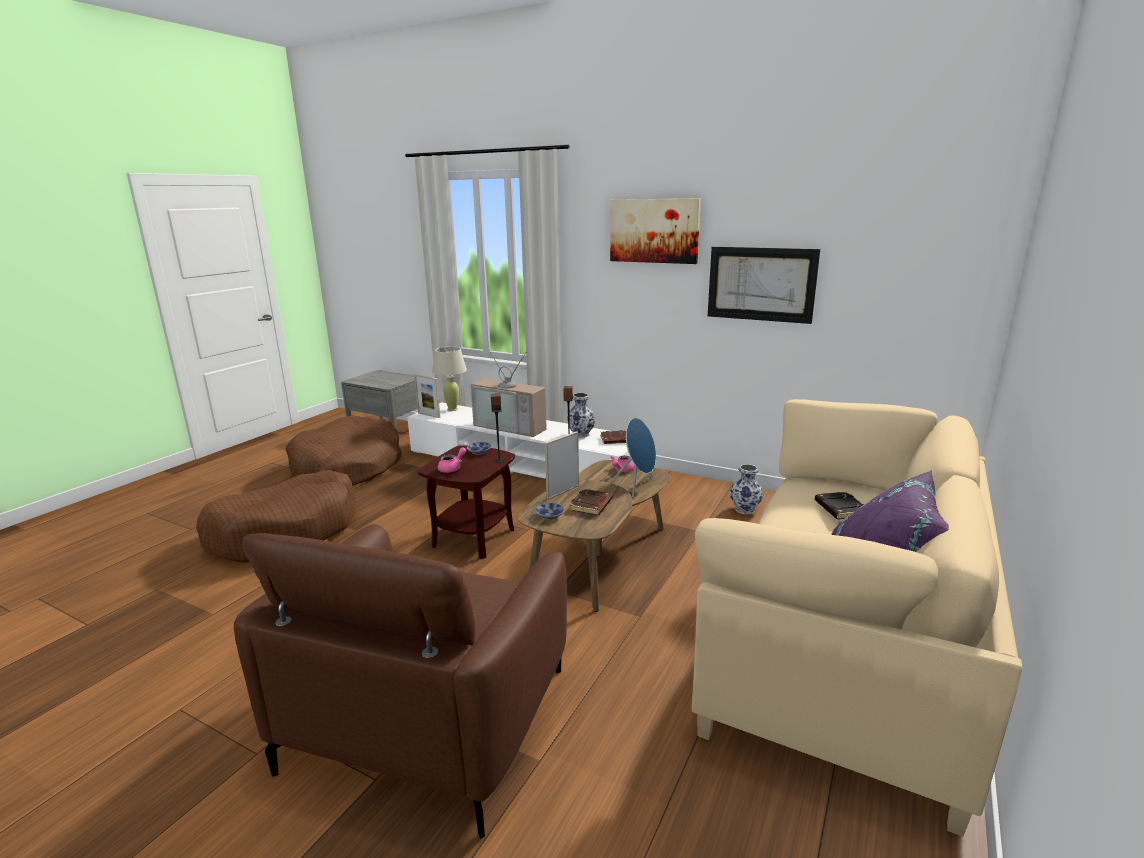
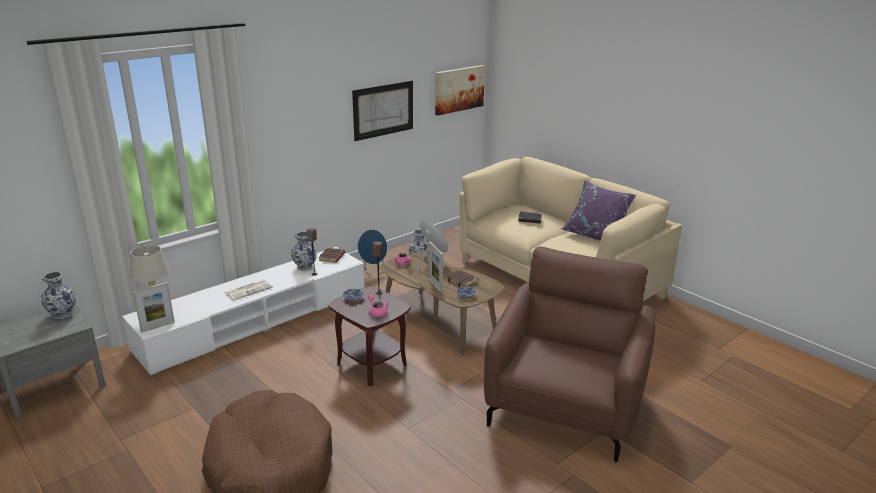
camera: 70 degrees left, 5 degrees up
brown armchair [234,524,567,839] -> brown armchair turned 105 degrees counterclockwise [484,246,656,462]
brown dog bed [286,415,402,486] -> none
television [471,349,547,437] -> newspaper [224,279,273,300]
picture [610,198,701,264] -> picture moved to [435,65,485,116]
none -> vase [41,272,76,319]
none -> blue speaker [358,229,387,270]

